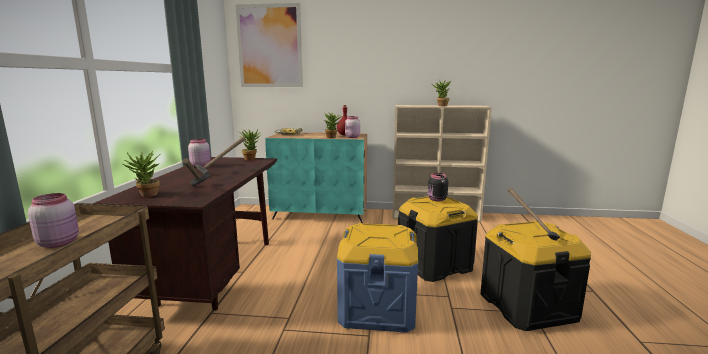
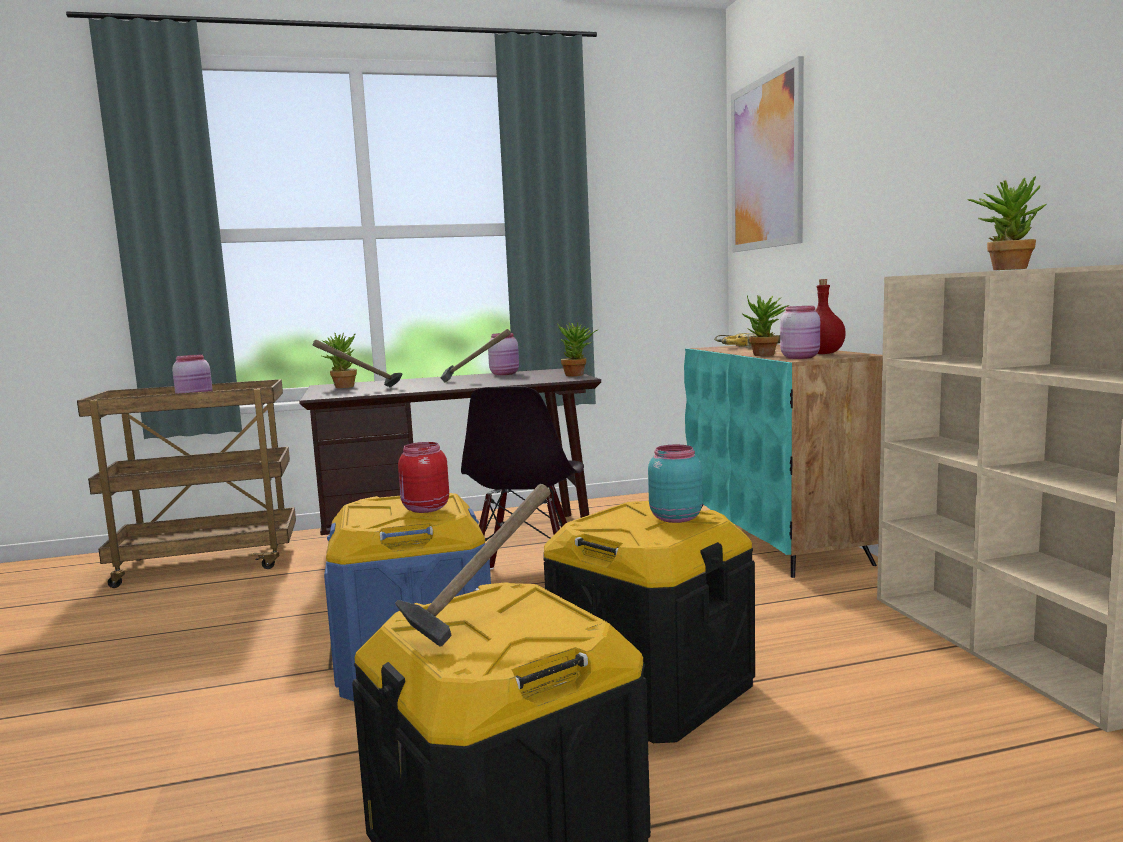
camera: 70 degrees right, 5 degrees down
black jar [428,173,448,201] -> turquoise jar [648,445,703,523]
none -> red jar [398,442,449,513]
none -> black chair [461,386,584,569]

